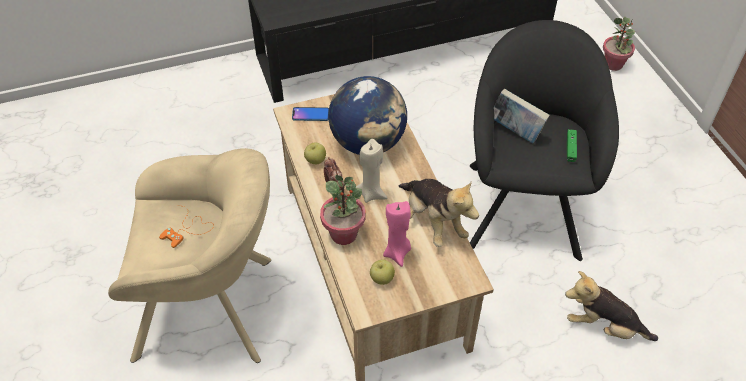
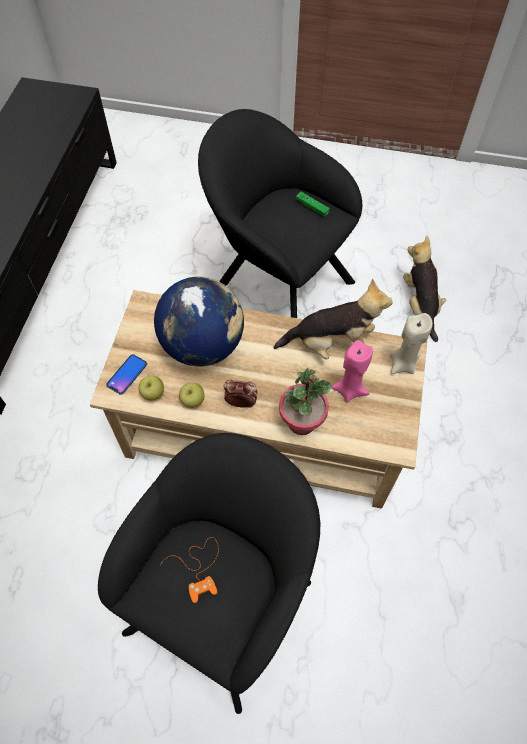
camera: 60 degrees left, 10 degrees up
beige armchair [108,148,271,363] -> black armchair [98,433,320,714]
beige candle [356,139,387,203] -> beige candle moved to [390,313,433,374]
apple [370,259,395,285] -> apple moved to [139,375,164,401]
book [494,88,550,143] -> none
plush toy [565,271,658,341] -> plush toy turned 120 degrees clockwise [403,236,446,342]
potted plant [603,17,635,71] -> none

